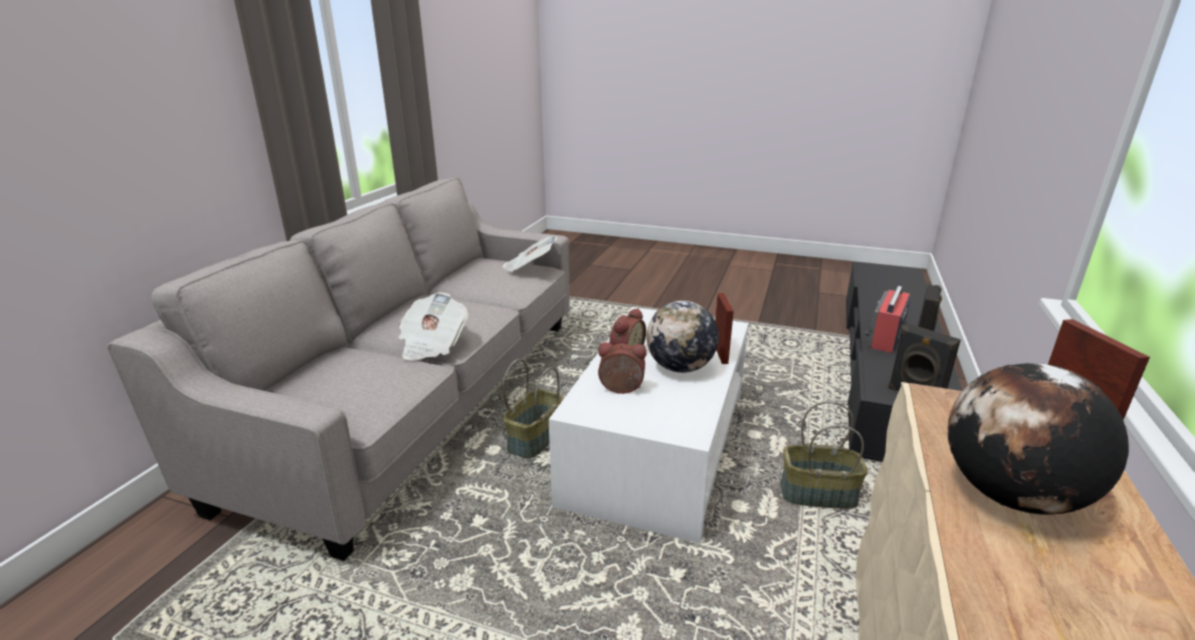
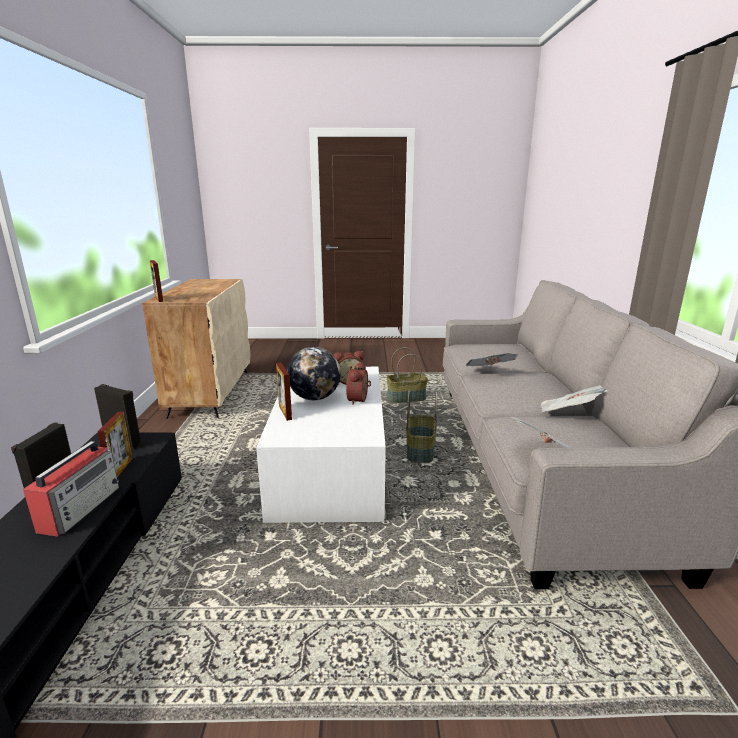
camera: 160 degrees right, 5 degrees down
basket [780,401,868,509] -> basket moved to [387,347,428,403]
globe [948,363,1129,515] -> none
none -> picture frame [98,412,133,477]
none -> newspaper [541,385,608,413]

